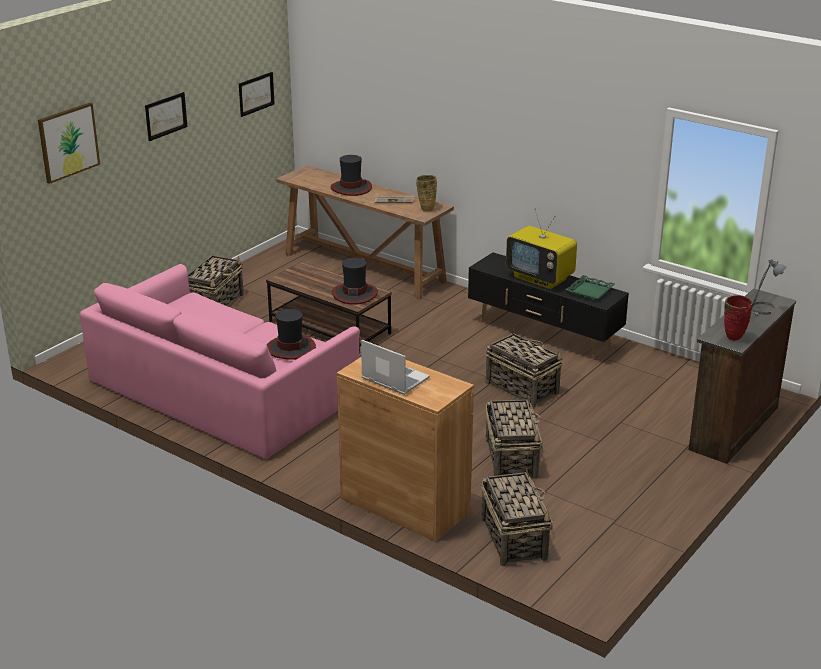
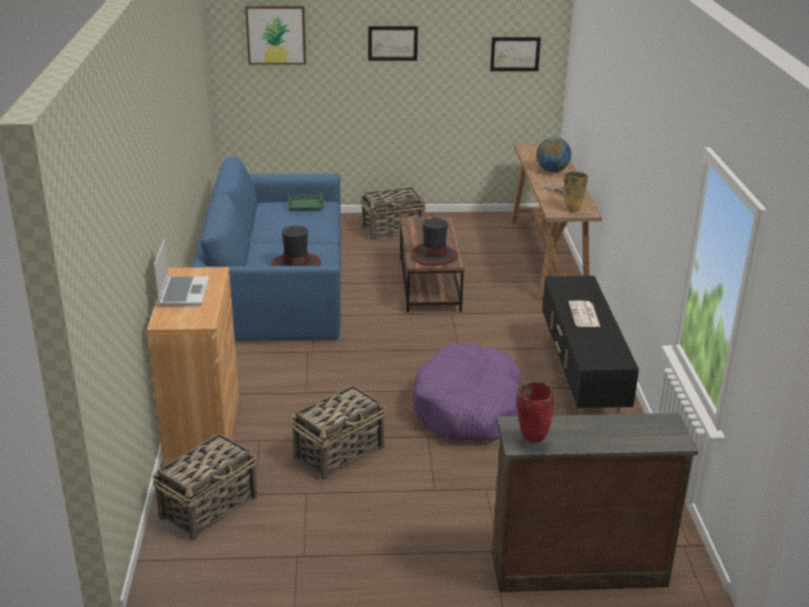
camera: 50 degrees right, 0 degrees up
pink sofa [80,264,359,459] -> blue sofa [192,156,341,341]
hat [331,155,372,196] -> globe [536,137,571,172]
basket [486,329,564,408] -> purple dog bed [412,343,522,442]
television [506,209,577,289] -> newspaper [569,301,600,327]
green tray [565,275,615,301] -> green tray moved to [287,194,325,211]
grey table lamp [751,259,787,315] -> none

